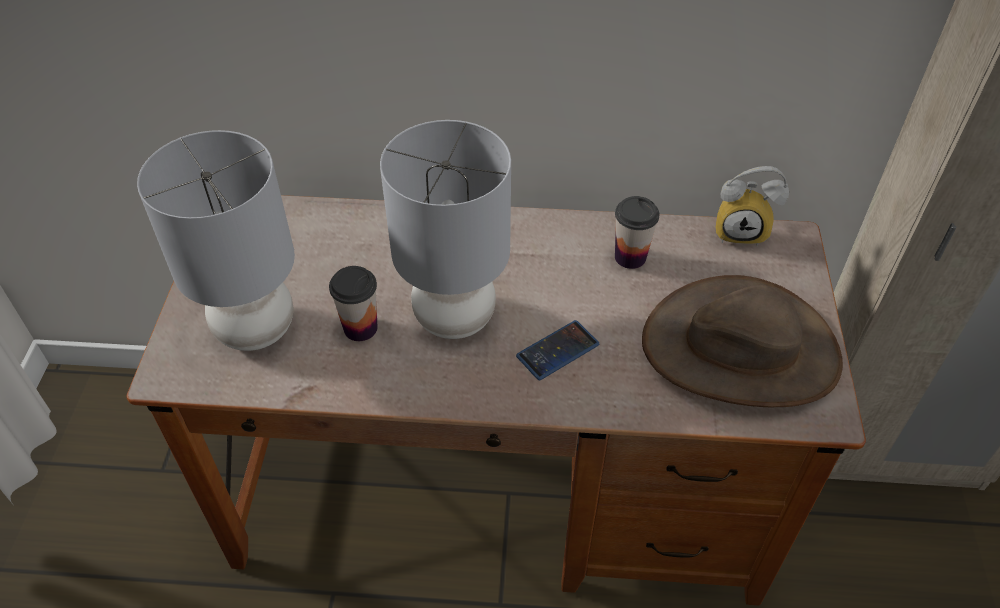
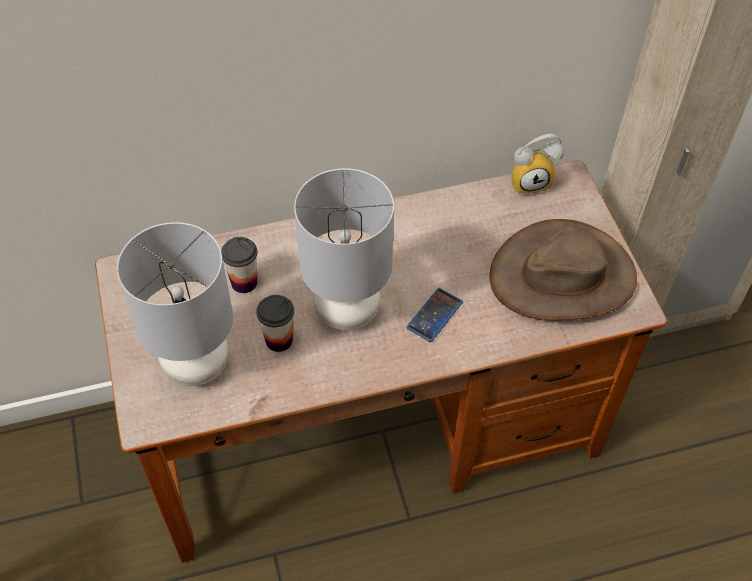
camera: 20 degrees left, 5 degrees up
cup [615,196,659,269] -> cup moved to [221,237,257,293]

